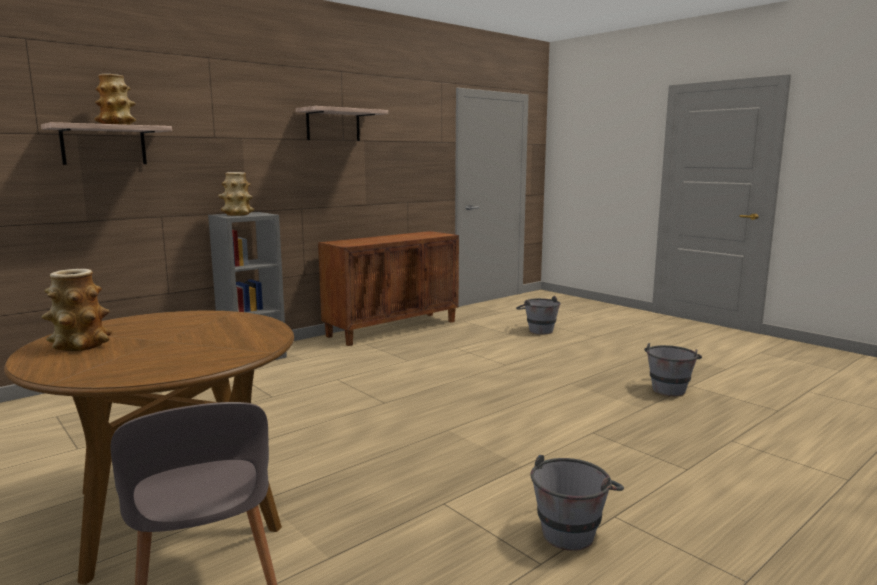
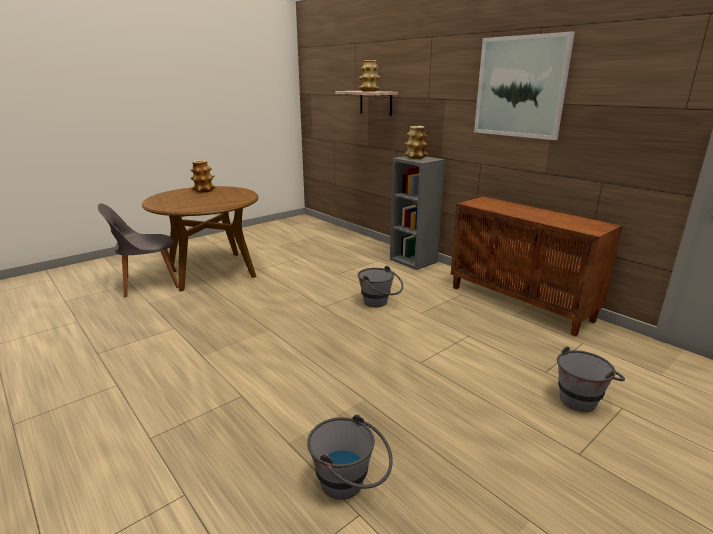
camera: 90 degrees right, 10 degrees up
shelf [296,106,388,141] -> picture [474,31,575,140]
grey bucket [531,455,624,551] -> grey bucket moved to [358,266,403,307]

